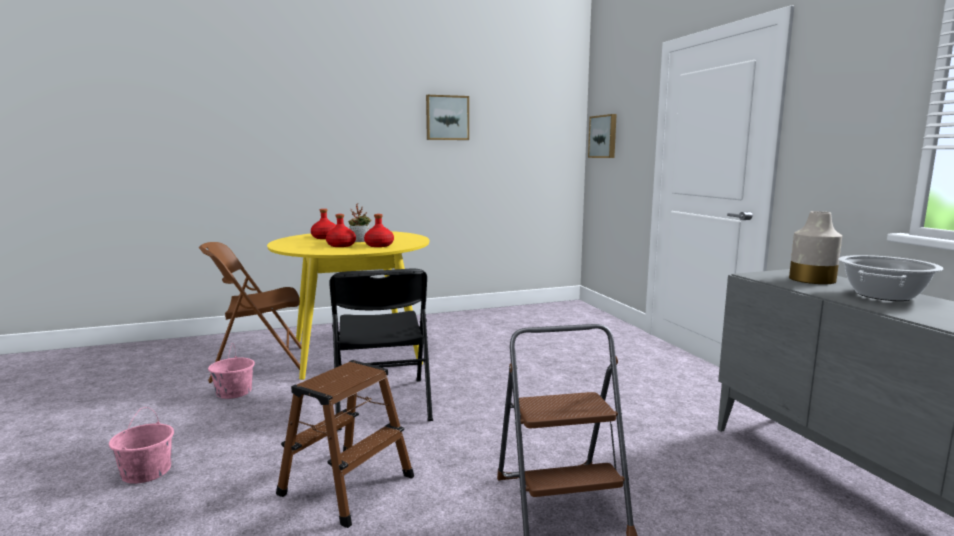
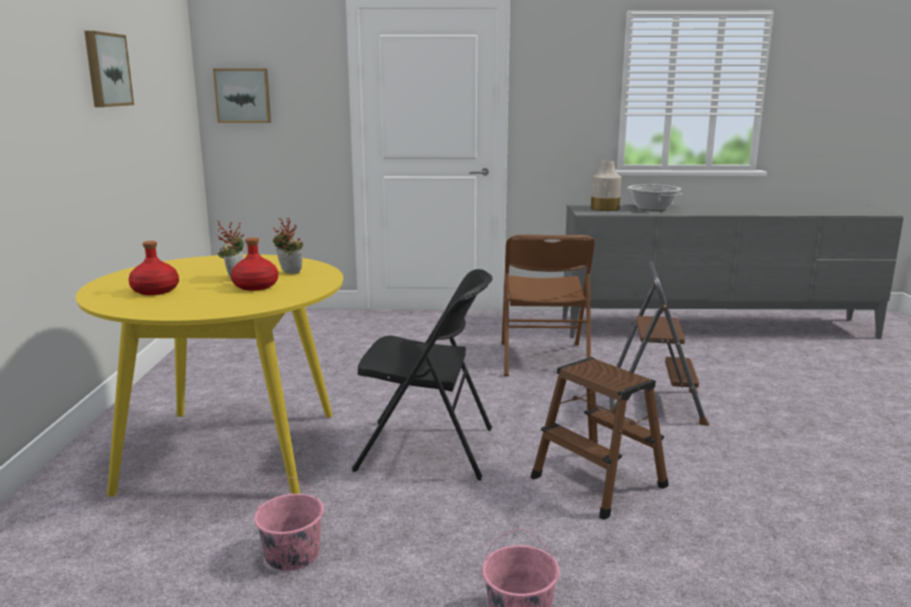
camera: 70 degrees left, 5 degrees up
brown chair [199,242,302,383] -> brown chair moved to [501,235,595,376]
red bottle [364,214,394,247] -> potted plant [272,218,303,274]

